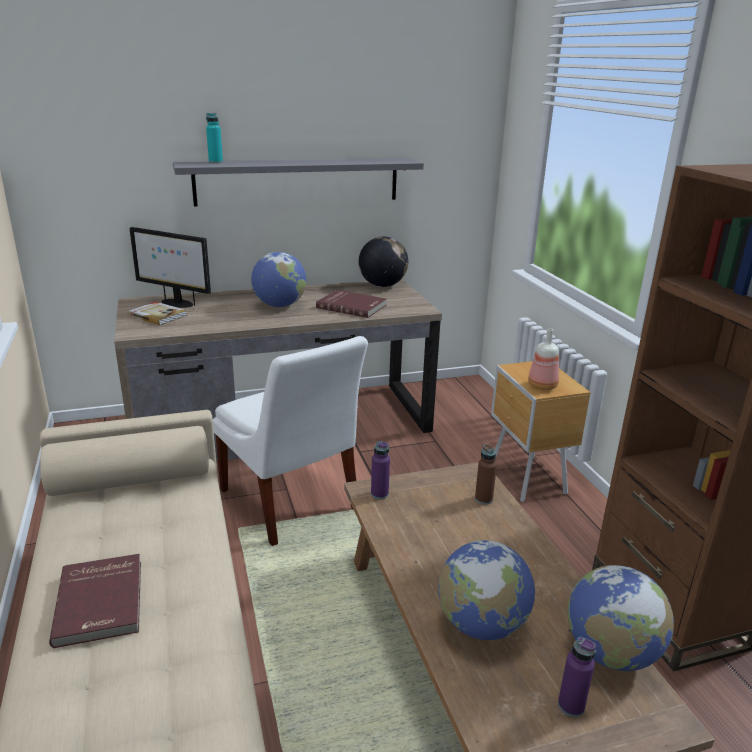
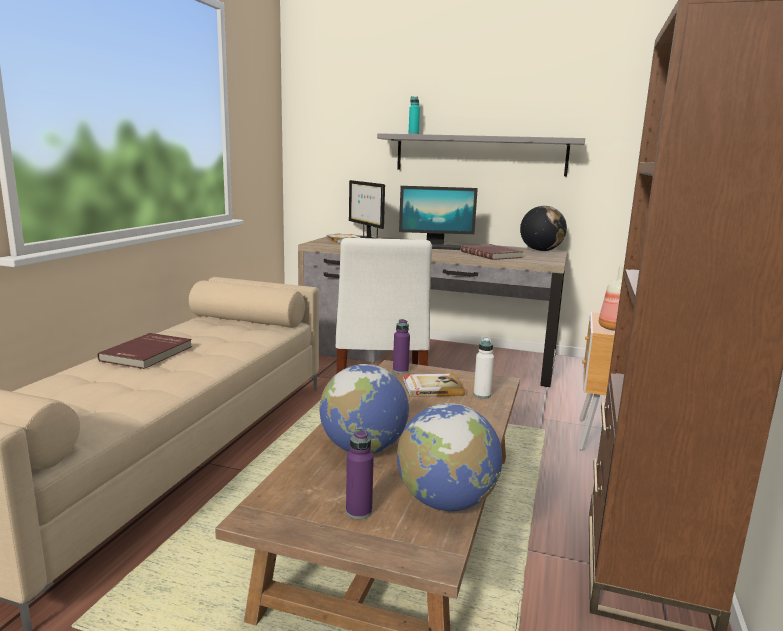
camera: 35 degrees right, 10 degrees down
globe [251,252,306,307] -> monitor [399,186,478,250]
brown bottle [475,444,497,504] -> white bottle [474,337,494,399]
none -> book [403,373,465,397]

